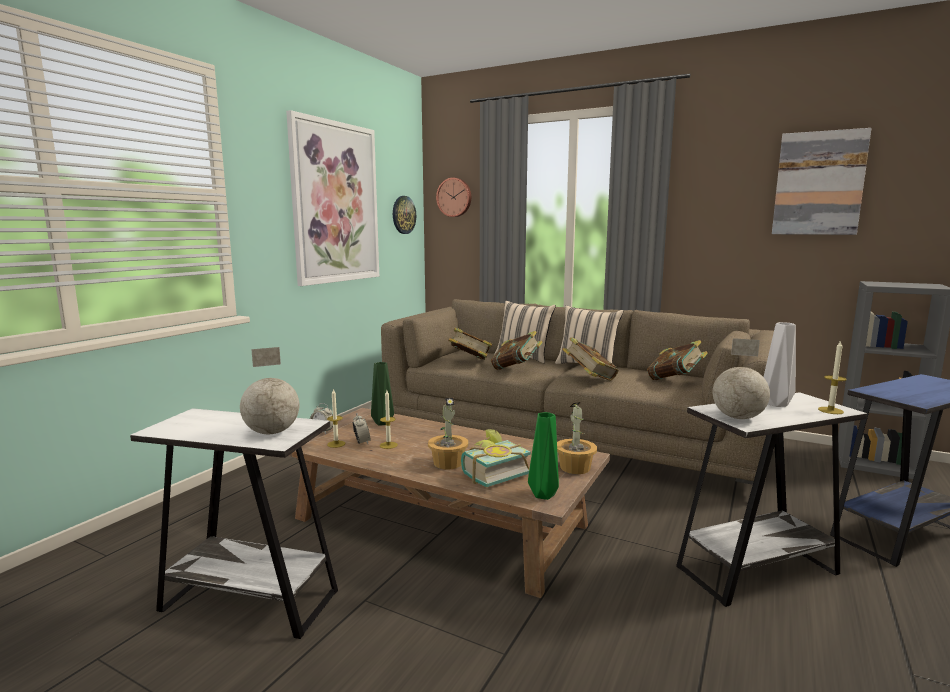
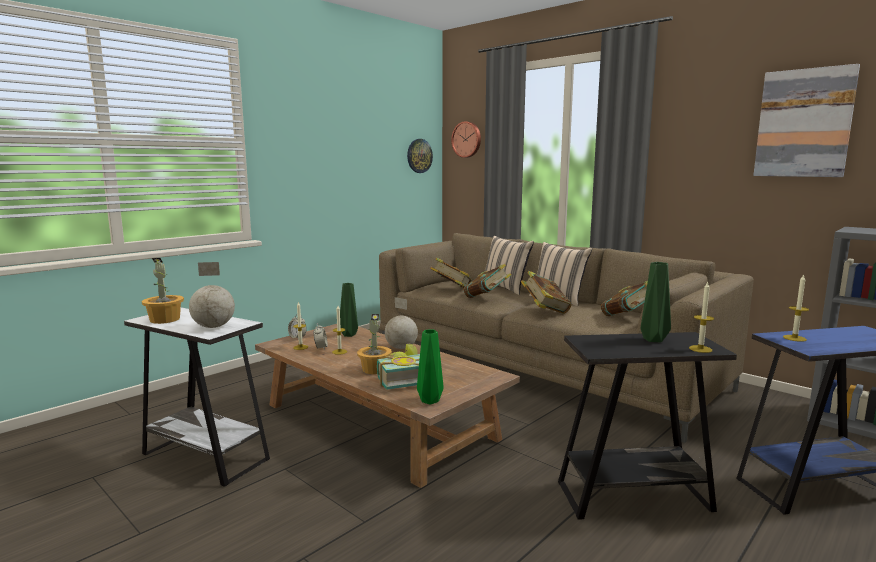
camera: 15 degrees right, 0 degrees up
picture [286,110,379,286] -> none
potted plant [557,402,597,474] -> potted plant moved to [142,258,184,324]
white side table [676,392,867,607] -> black side table [558,332,737,520]
globe [713,338,770,419] -> globe moved to [385,297,418,349]
white vase [764,322,796,407] -> green vase [641,262,671,342]
none -> candle [783,274,809,342]

